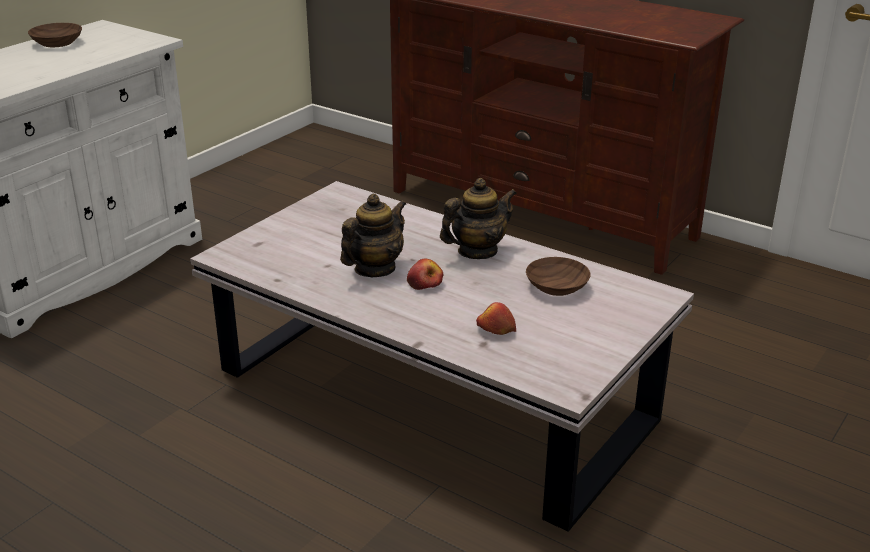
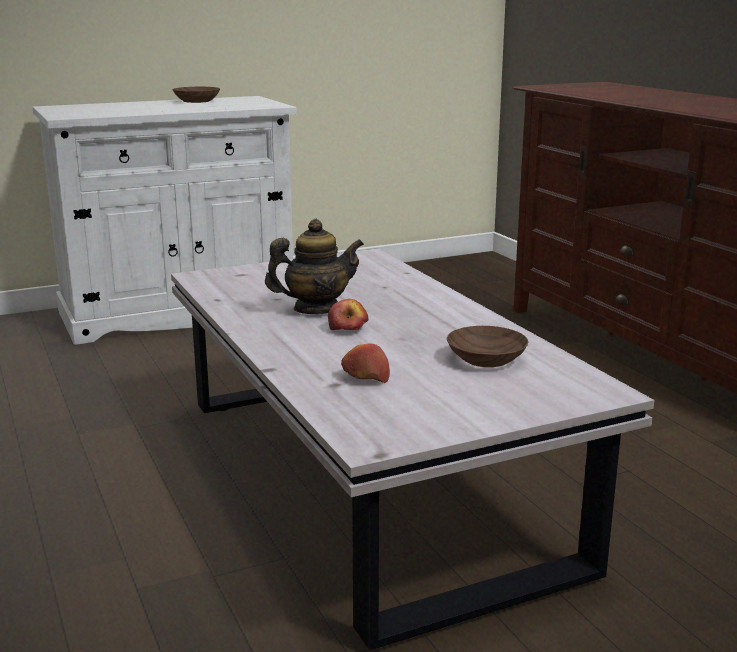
camera: 30 degrees right, 10 degrees down
teapot [440,178,517,259] -> none

